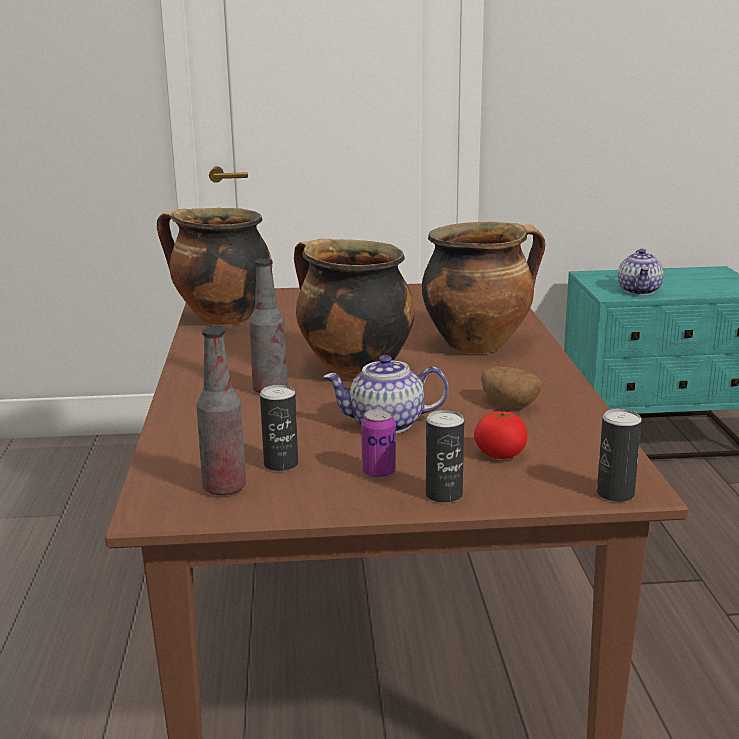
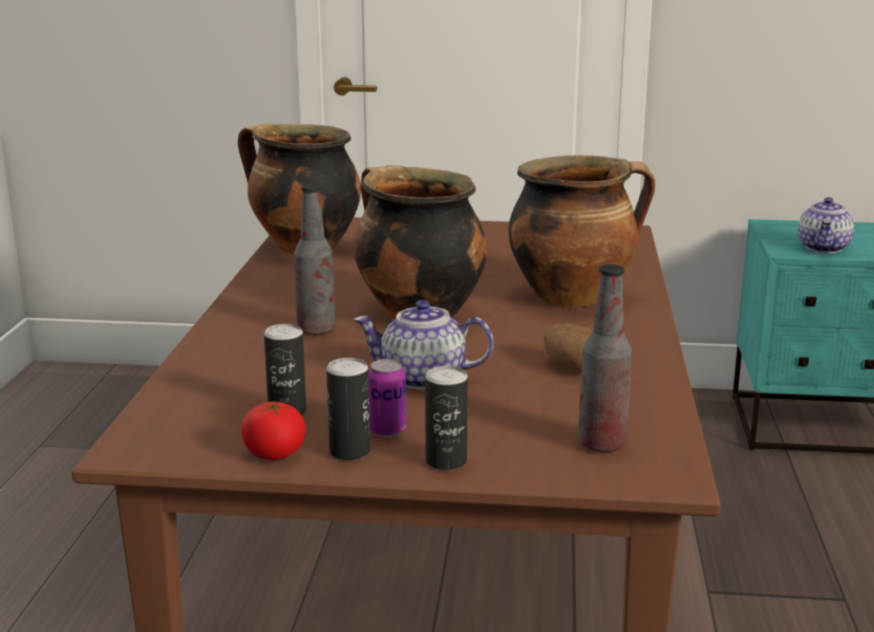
camera: 10 degrees right, 0 degrees up
bottle [196,327,246,495] -> bottle moved to [578,264,632,452]
tomato [474,411,527,459] -> tomato moved to [241,402,306,460]
can [597,409,642,502] -> can moved to [326,358,370,460]

